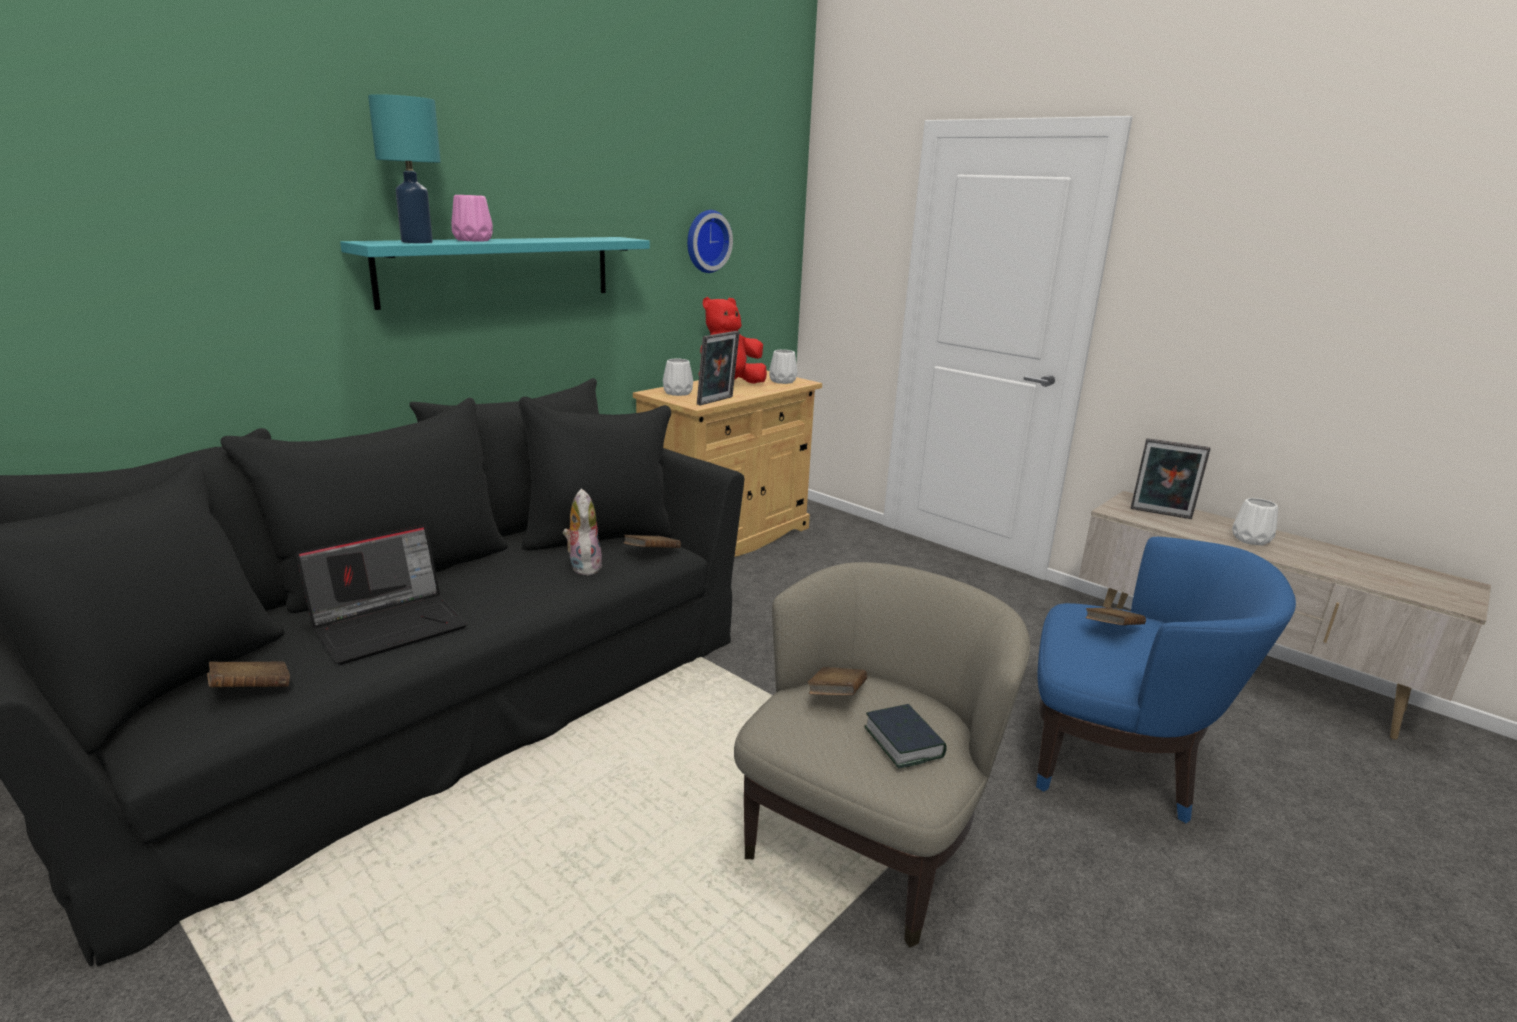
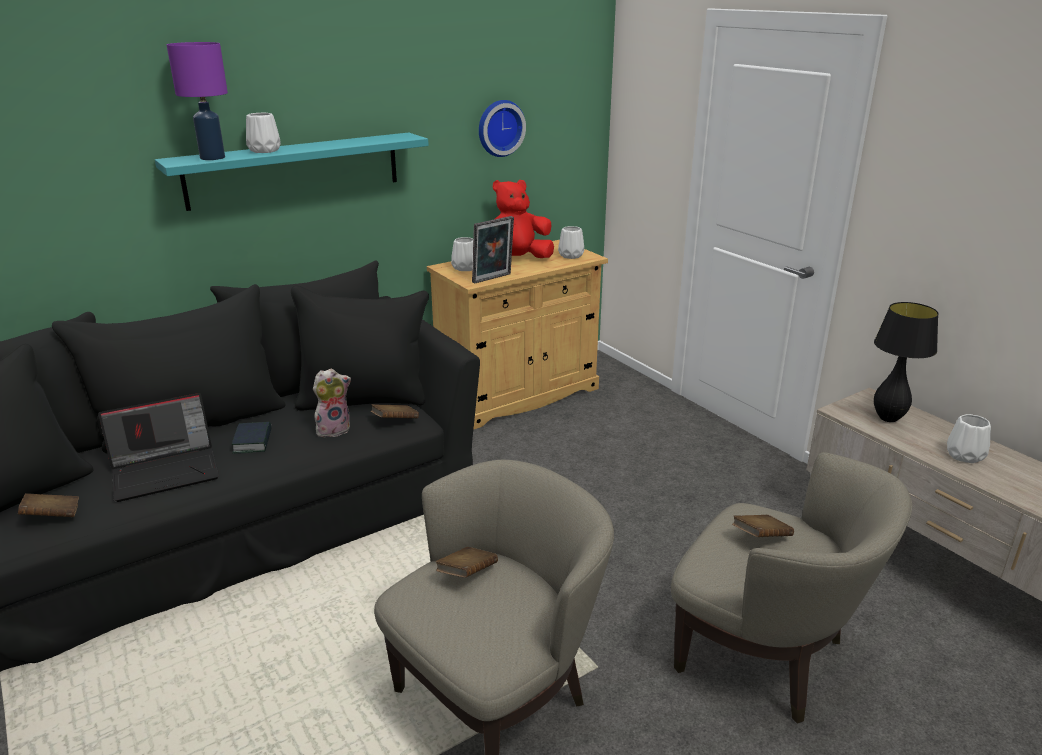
camera: 15 degrees right, 5 degrees up
turquoise table lamp [368,94,441,243] -> purple table lamp [167,42,228,160]
pink vase [451,195,493,242] -> white vase [246,113,281,153]
plush toy [563,489,603,575] -> plush toy turned 60 degrees clockwise [313,368,351,439]
book [864,704,946,769] -> book moved to [232,422,272,454]
blue armchair [1036,537,1296,823] -> beige armchair [671,452,912,724]
picture frame [1131,438,1211,519] -> black table lamp [874,302,939,422]

